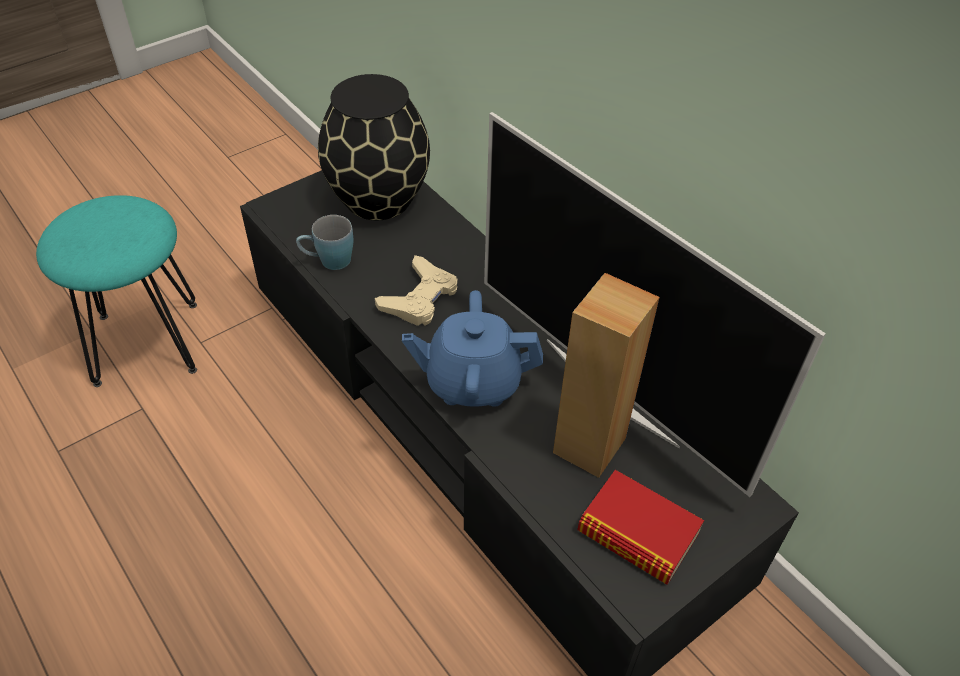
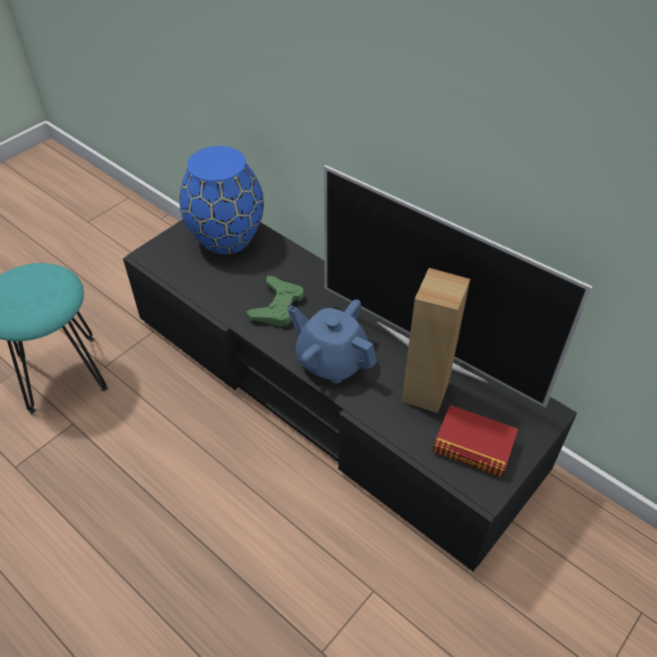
camera: 10 degrees left, 0 degrees up
blue mug [296,215,353,270] -> none
black vase [318,74,430,220] -> blue vase [179,146,264,254]
beige game controller [375,255,457,326] -> green game controller [246,276,304,327]
blue teapot [402,290,543,407] -> blue teapot turned 45 degrees clockwise [288,299,377,383]

